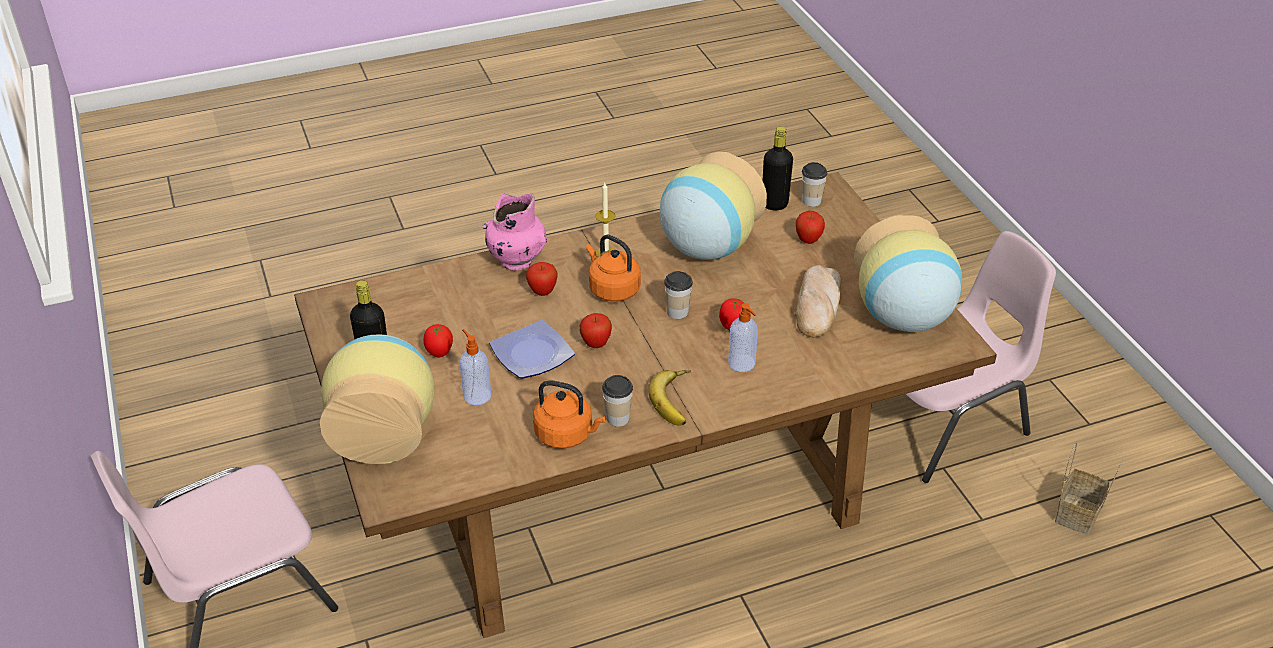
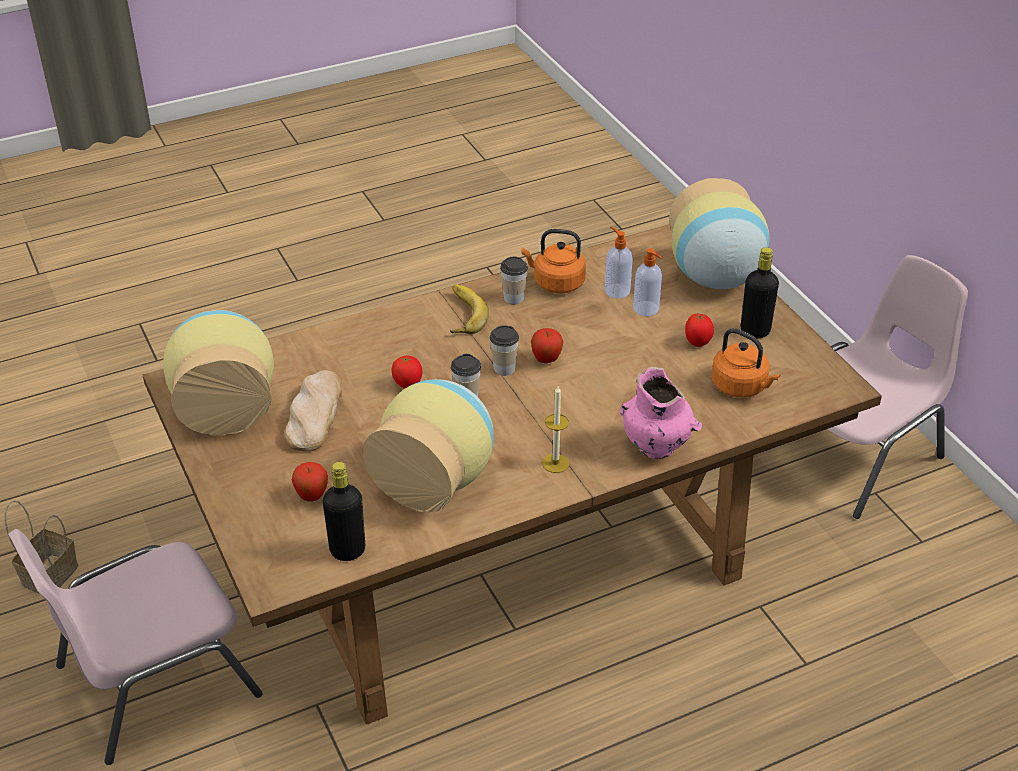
camera: 175 degrees right, 0 degrees up
plate [489,320,575,379] -> none
apple [526,262,557,296] -> none
orange kettle [586,234,641,302] -> orange kettle moved to [712,328,780,397]
soap dispenser [728,303,758,372] -> soap dispenser moved to [605,226,633,299]
cup [802,162,827,207] -> cup moved to [490,325,519,376]

